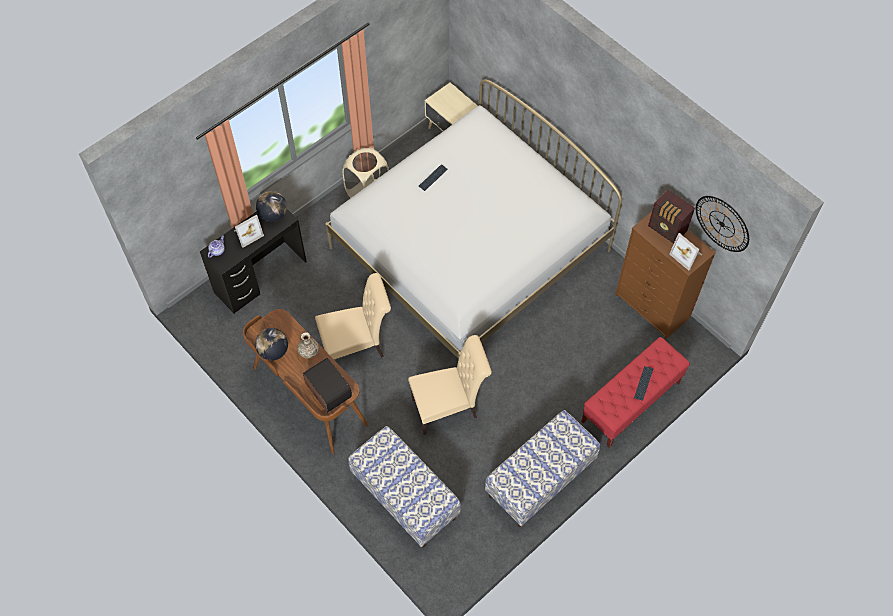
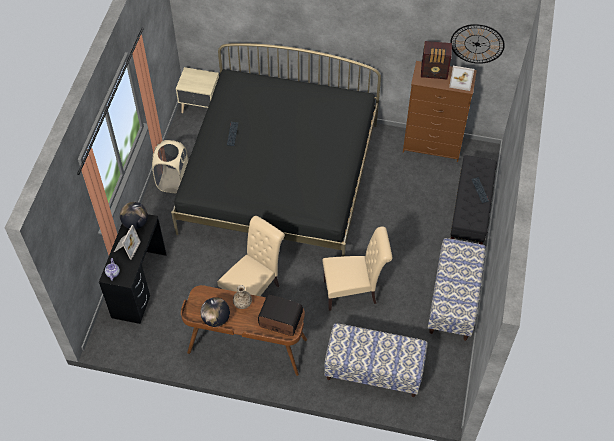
camera: 35 degrees left, 5 degrees down
white bed [325,80,622,360] -> black bed [171,43,381,257]
beige chair [408,335,492,435] -> beige chair turned 45 degrees clockwise [322,227,392,311]
red bench [581,337,690,448] -> black bench [450,155,497,245]

